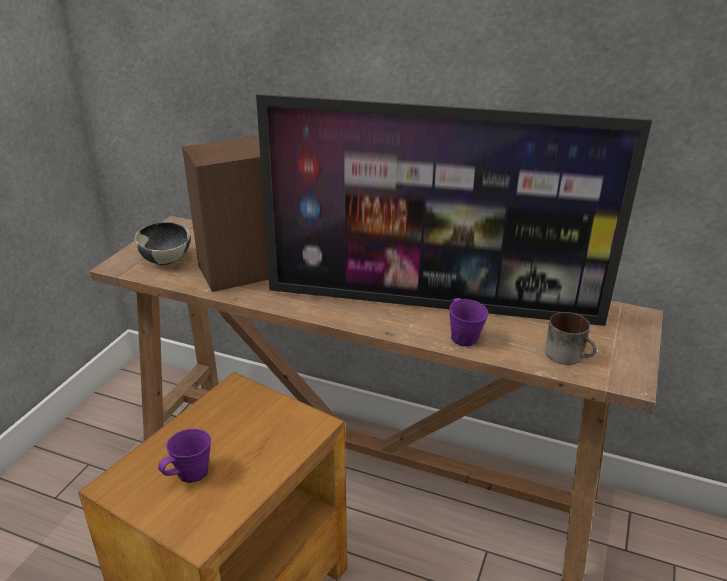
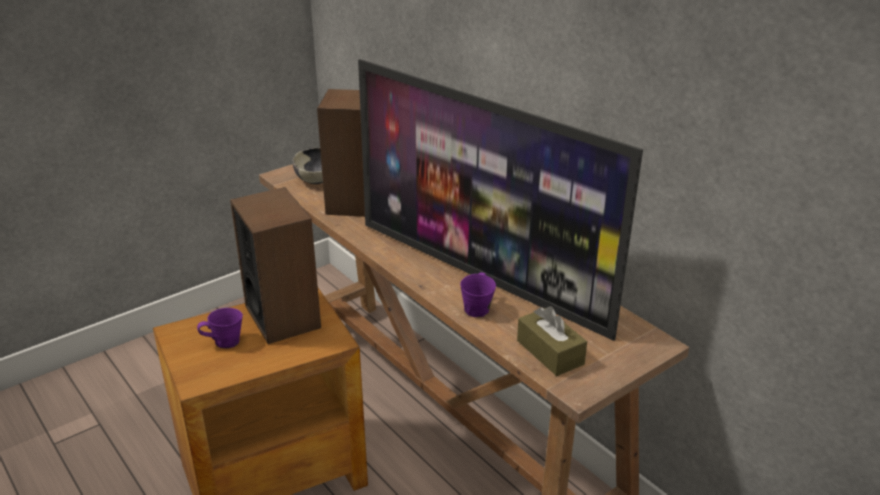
camera: 30 degrees right, 0 degrees up
mug [545,312,597,365] -> brown tissue box [517,306,587,376]
none -> speaker [230,187,321,344]

